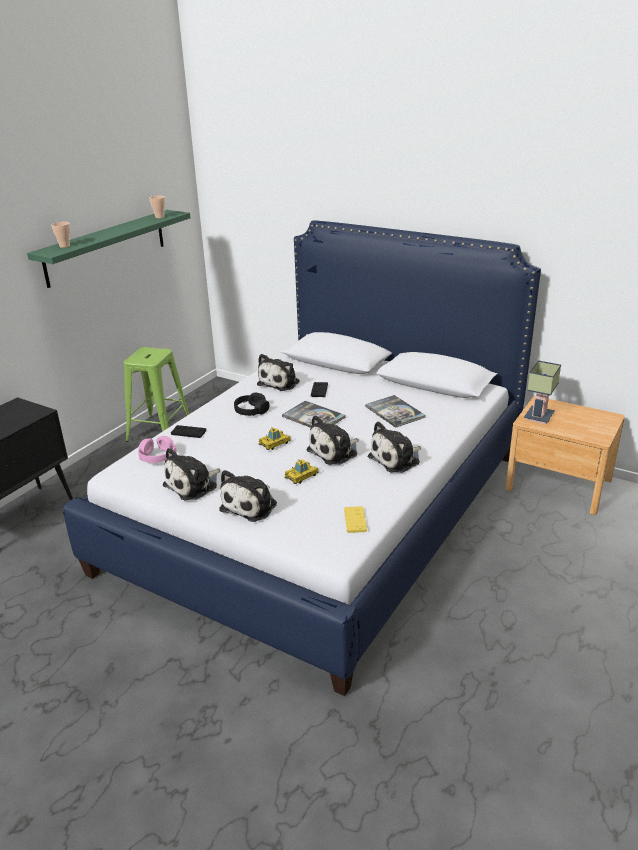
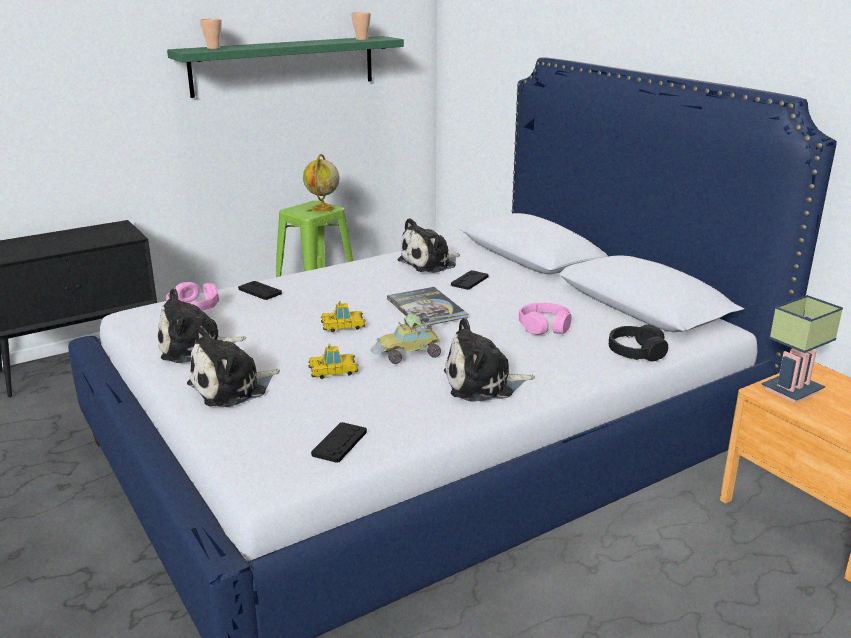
camera: 25 degrees right, 5 degrees down
black headphones [234,393,269,416] -> black headphones moved to [609,324,668,362]
plush toy [306,415,359,465] -> toy car [371,314,441,364]
yellow game controller [344,506,367,533] -> black game controller [311,422,367,463]
book [365,395,426,428] -> pink headphones [518,303,571,335]
none -> globe [303,154,339,212]

